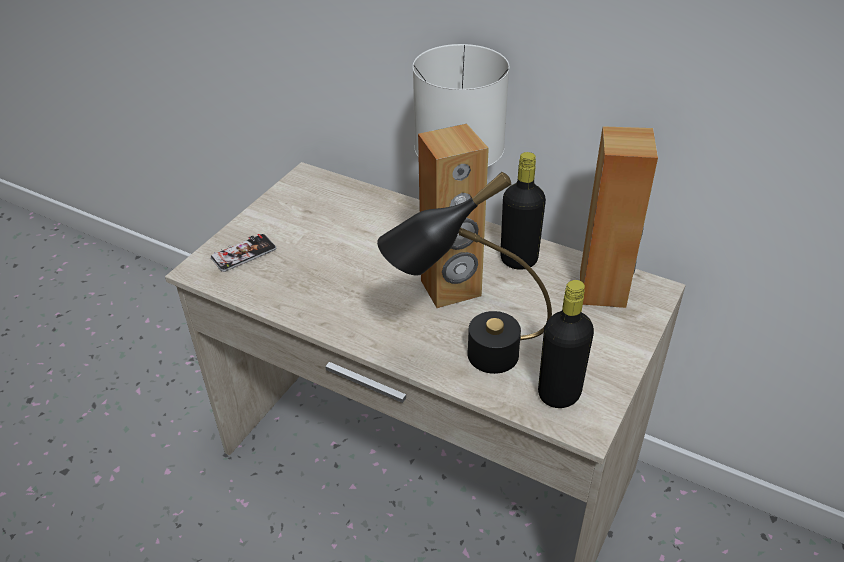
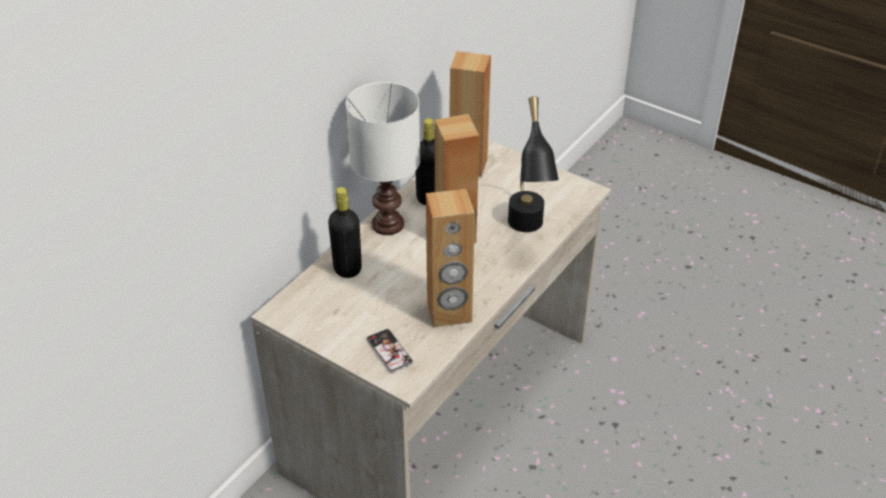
camera: 85 degrees left, 0 degrees up
black bottle [538,280,594,408] -> black bottle moved to [328,187,362,278]
none -> brown speaker [426,189,475,327]

